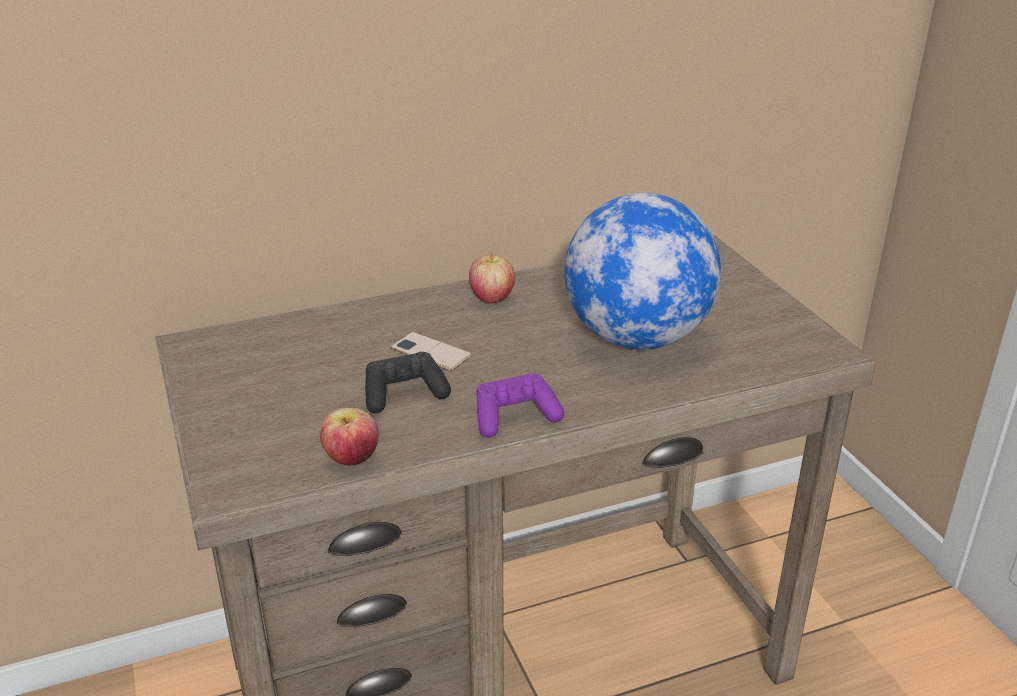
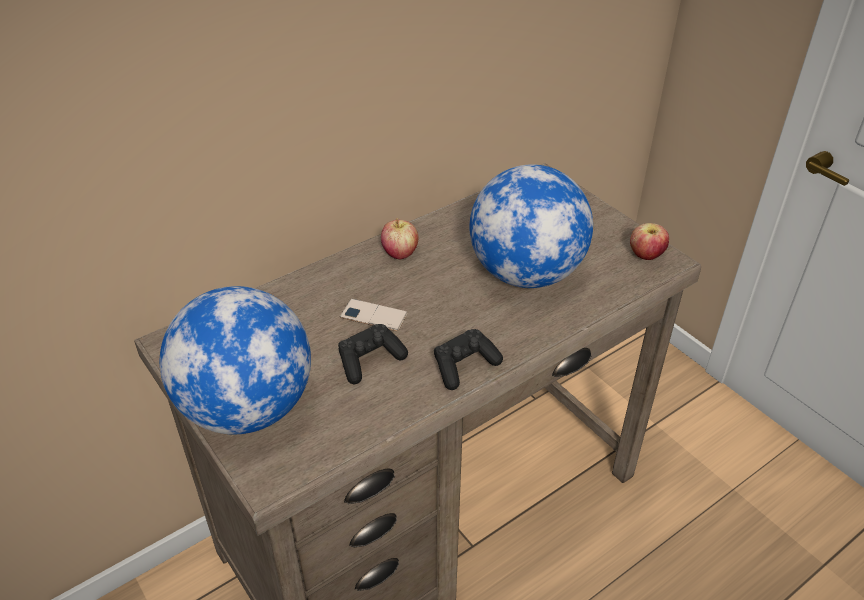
camera: 15 degrees left, 10 degrees up
apple [320,408,378,466] -> apple moved to [630,223,669,260]
purple game controller [476,373,564,438] -> black game controller [434,329,503,390]
none -> globe [160,286,311,435]

